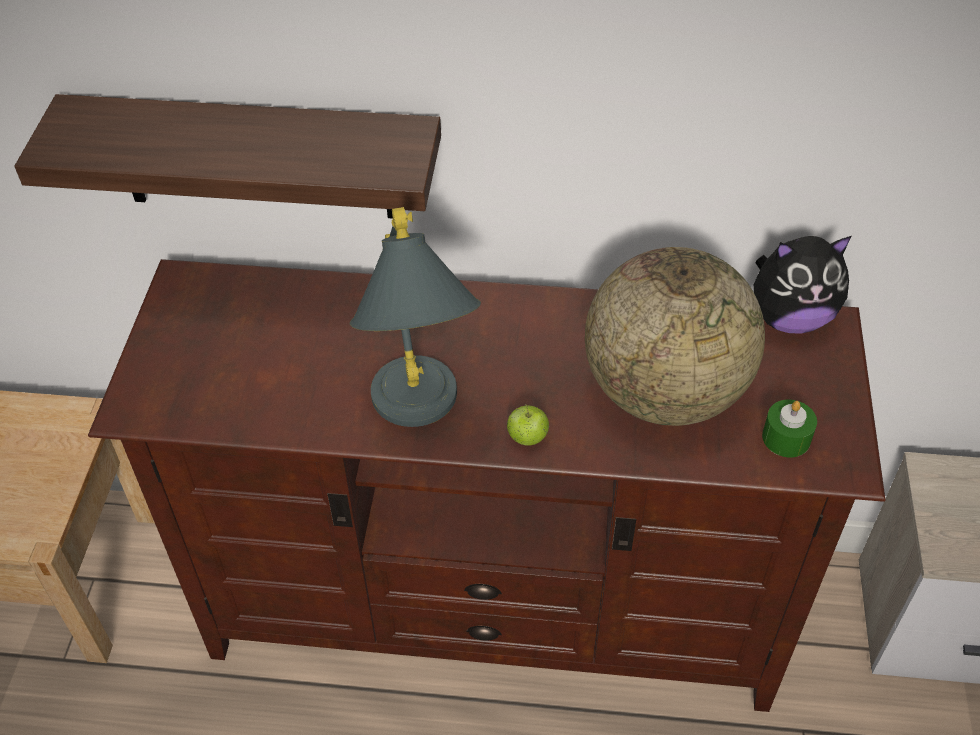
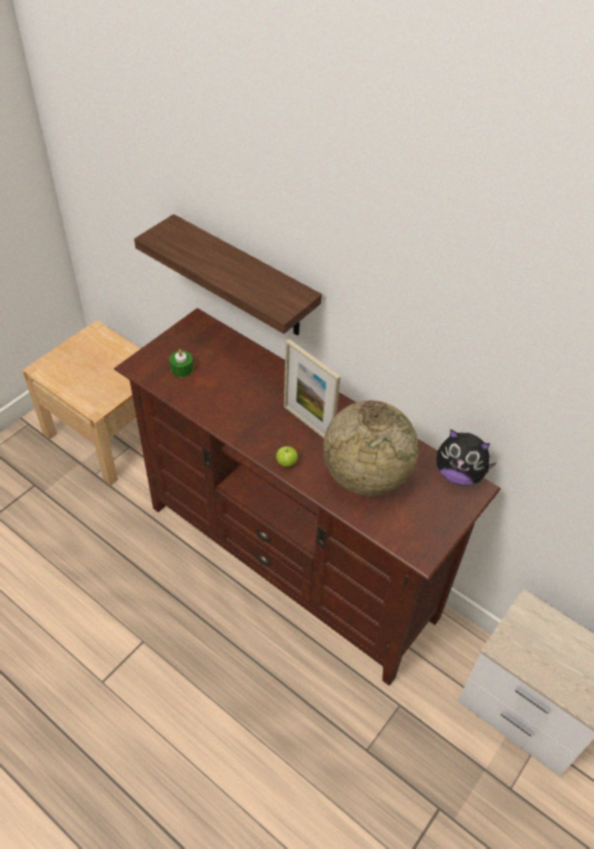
camera: 30 degrees right, 0 degrees up
grey table lamp [350,207,481,427] -> none
green candle [762,400,817,457] -> green candle moved to [169,349,193,377]
none -> picture frame [284,339,341,438]

